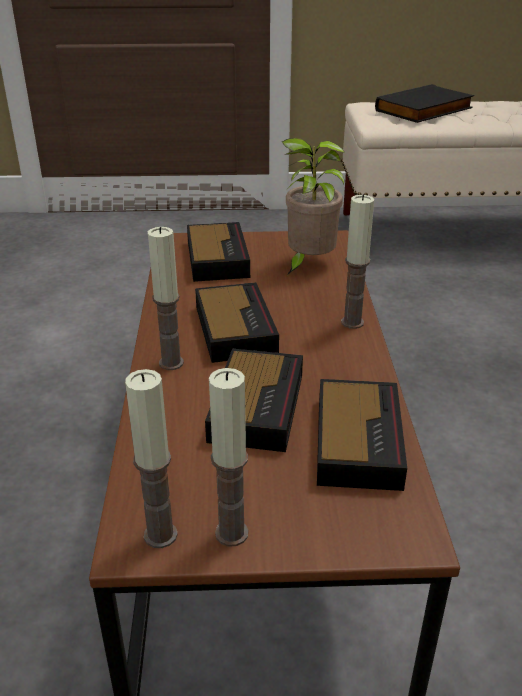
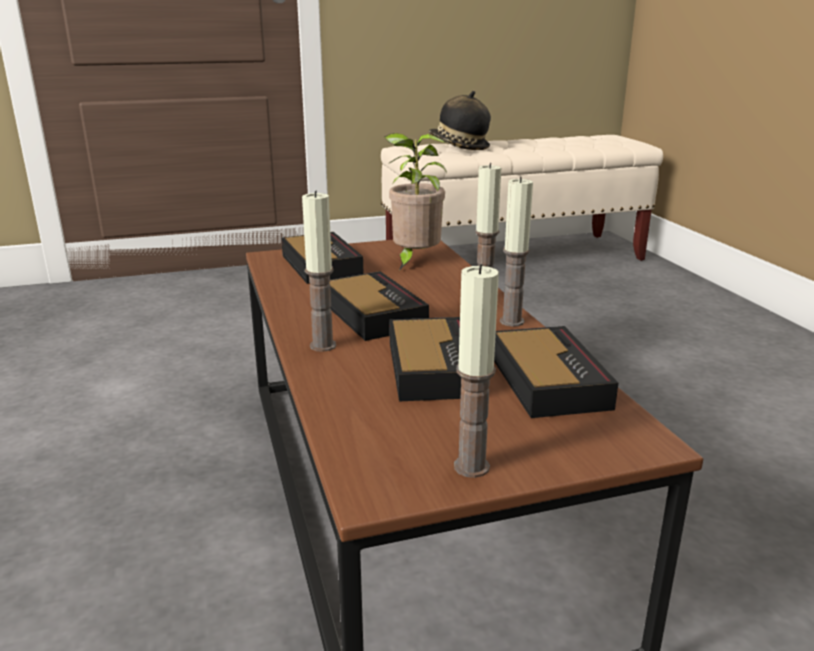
camera: 15 degrees left, 10 degrees down
candle [125,369,178,548] -> candle moved to [500,176,533,327]
black book [375,84,474,123] -> hat [429,91,491,150]

